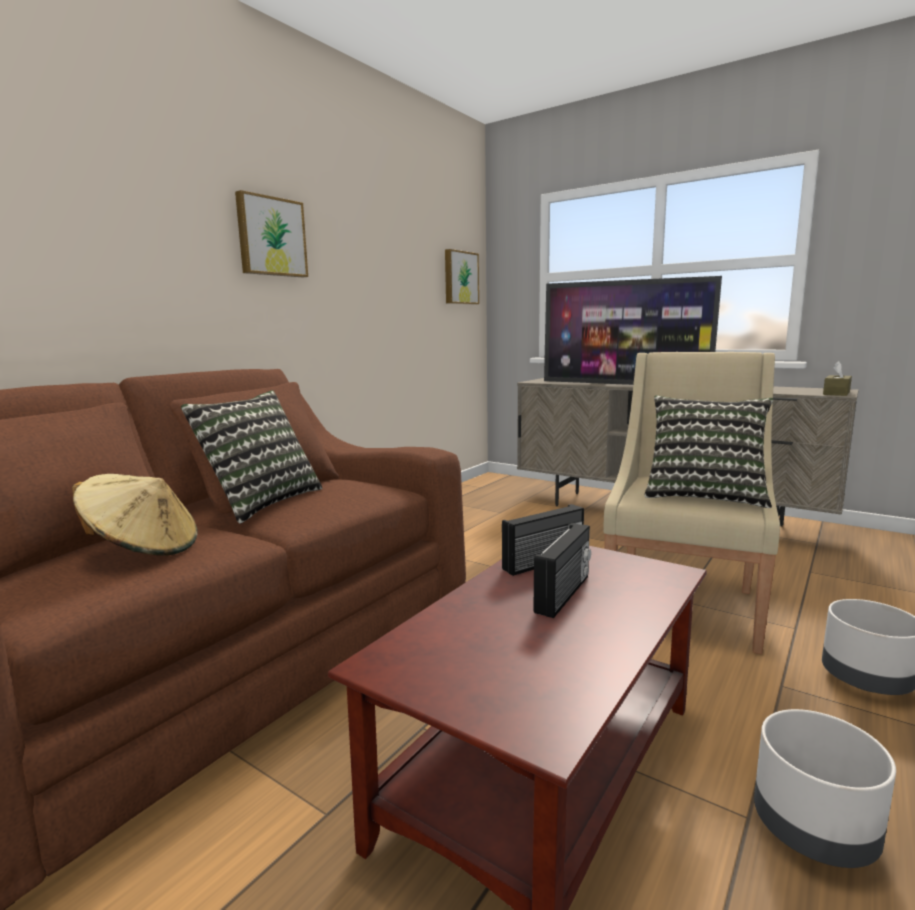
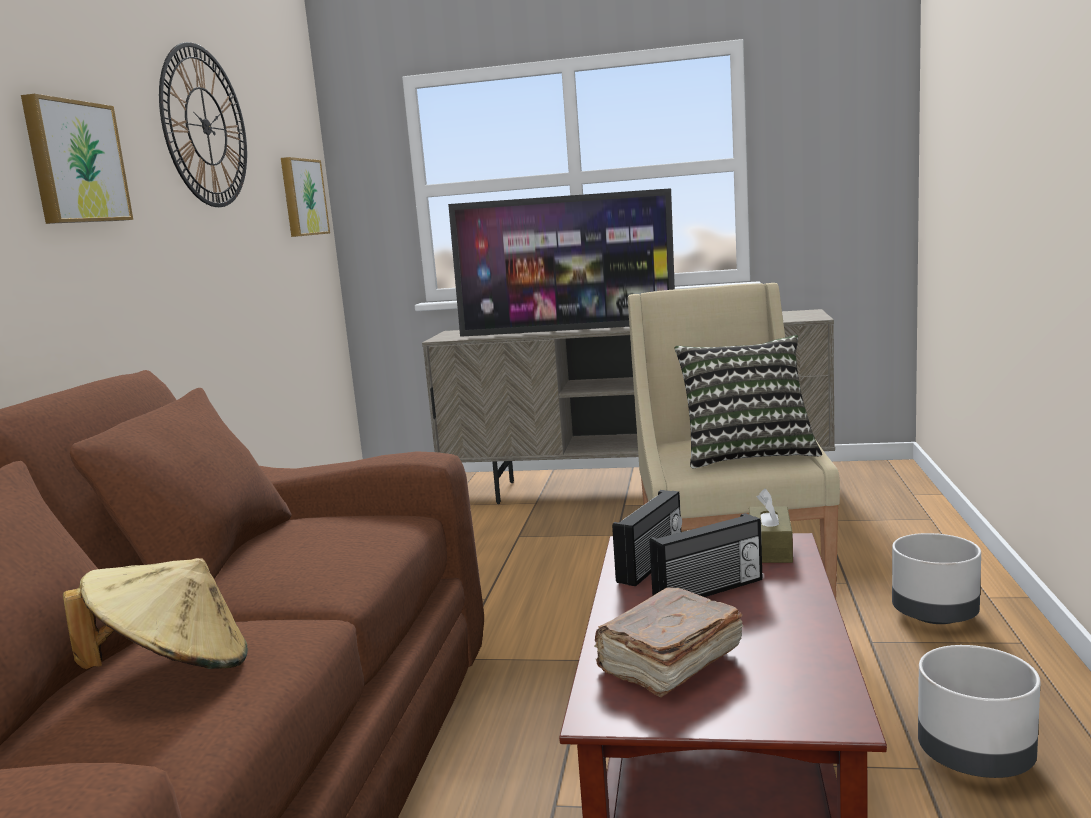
camera: 25 degrees left, 0 degrees up
pillow [181,390,322,523] -> none
radio [533,523,591,618] -> radio turned 60 degrees clockwise [650,513,762,597]
brown tissue box [823,361,852,396] -> brown tissue box moved to [749,489,793,563]
none -> wall clock [159,42,247,207]
none -> brown book [594,587,743,697]

